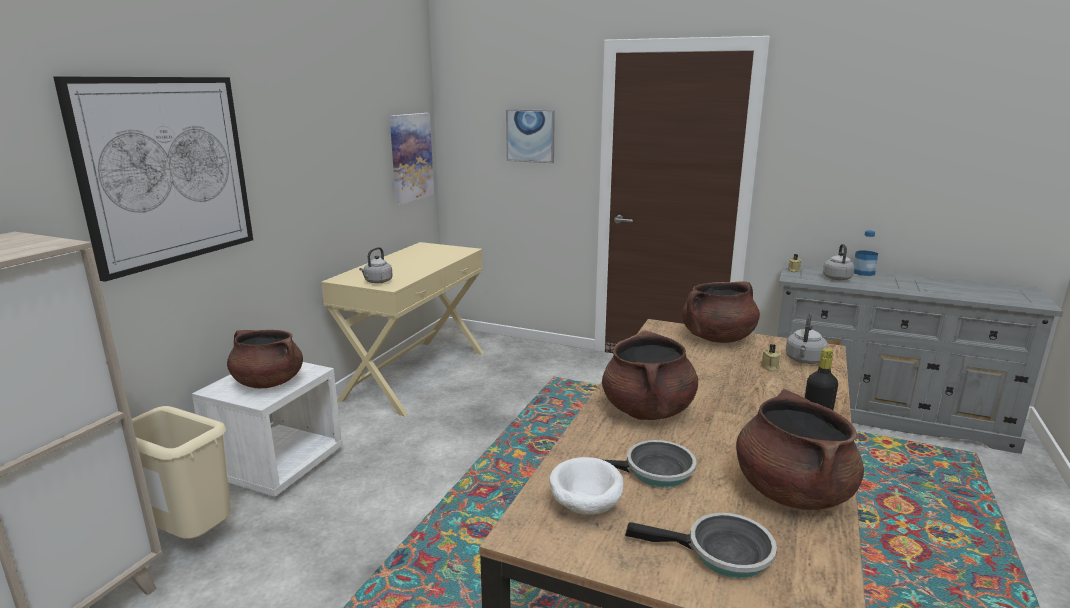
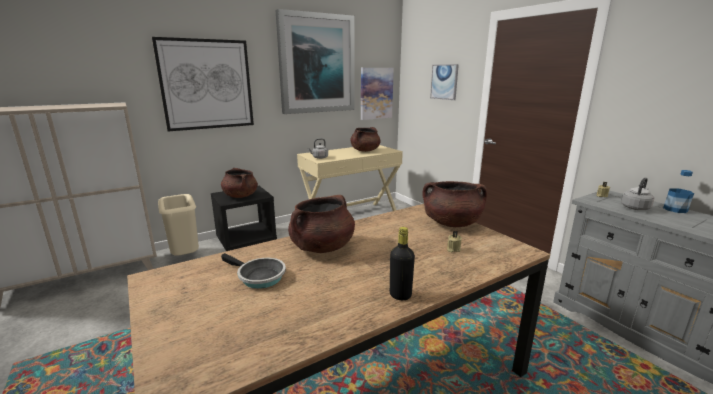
camera: 35 degrees right, 0 degrees up
white nightstand [192,362,343,497] -> black nightstand [211,186,277,251]
white bowl [549,457,624,515] -> none
frying pan [625,513,777,578] -> none
brown cooking pot [736,389,864,510] -> brown cooking pot moved to [350,127,381,152]
grey kettle [786,313,828,364] -> none
none -> picture [276,9,355,114]

